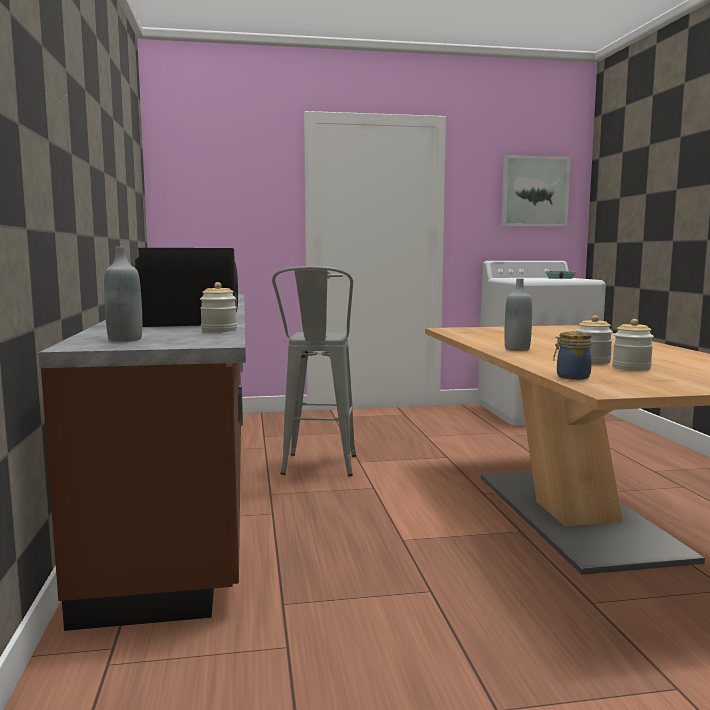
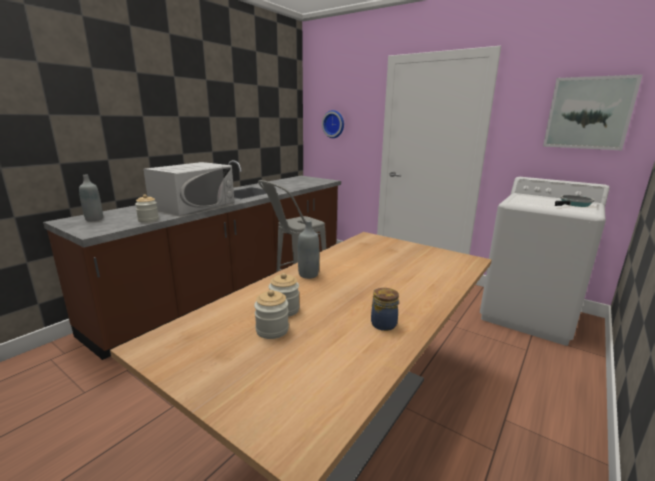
camera: 45 degrees right, 10 degrees up
black microwave [135,248,238,327] -> white microwave [143,162,234,216]
jar [553,331,592,380] -> jar moved to [371,288,399,331]
none -> wall clock [322,110,344,138]

